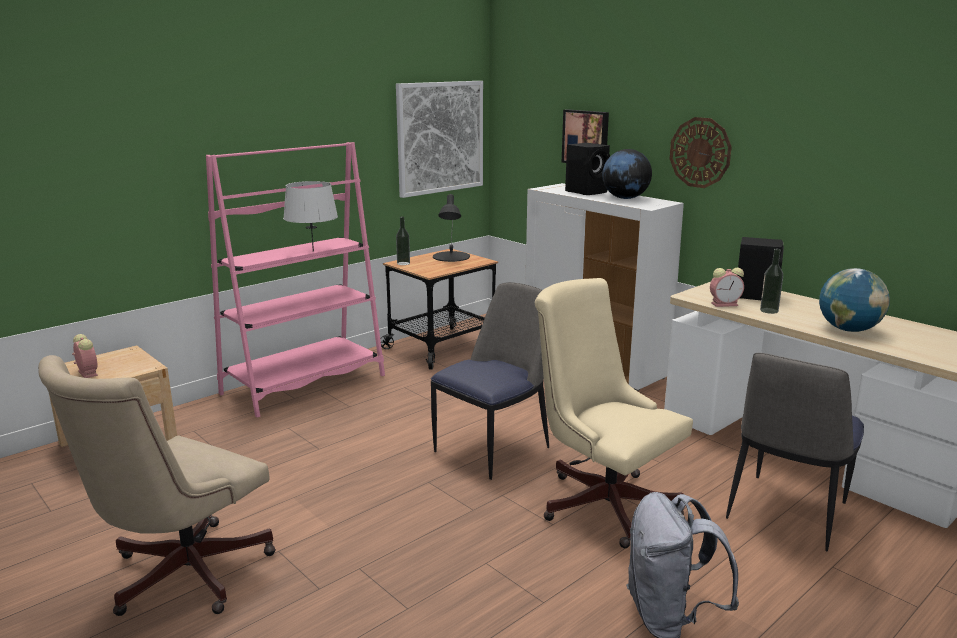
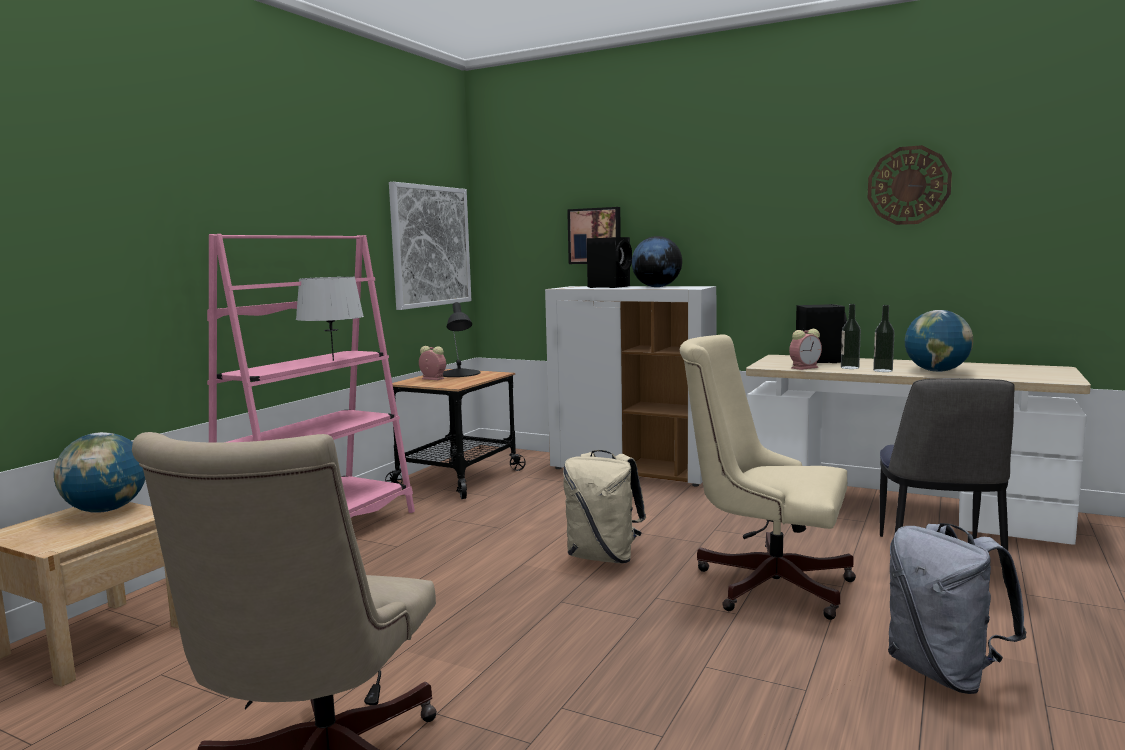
camera: 20 degrees left, 10 degrees down
alarm clock [72,334,98,378] -> alarm clock moved to [419,346,446,380]
bottle [396,216,410,265] -> bottle moved to [873,305,895,372]
chair [431,282,549,480] -> beige backpack [563,450,646,563]
wall clock [670,117,732,188] -> wall clock moved to [868,145,952,225]
none -> globe [54,432,145,513]

